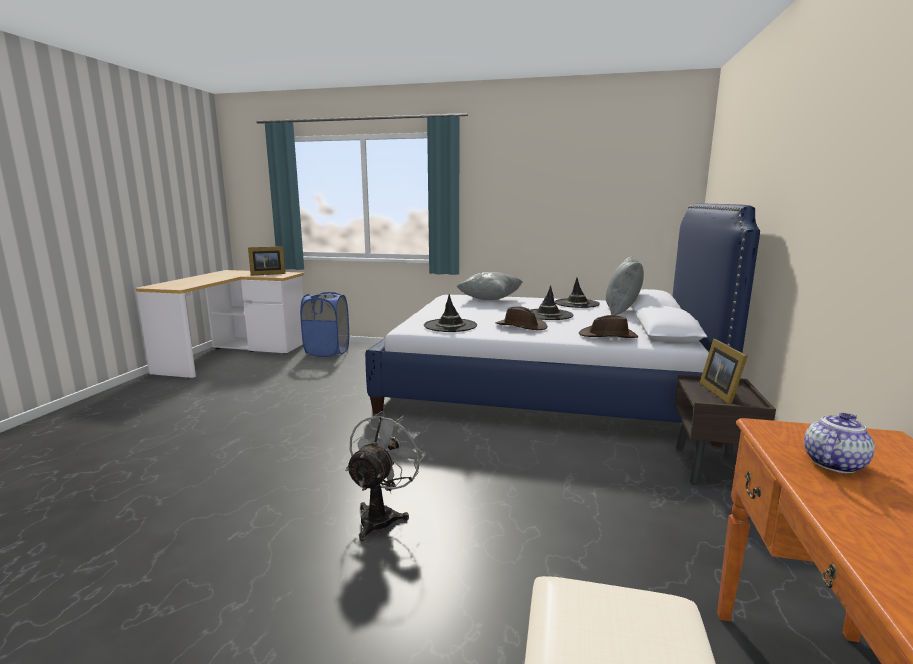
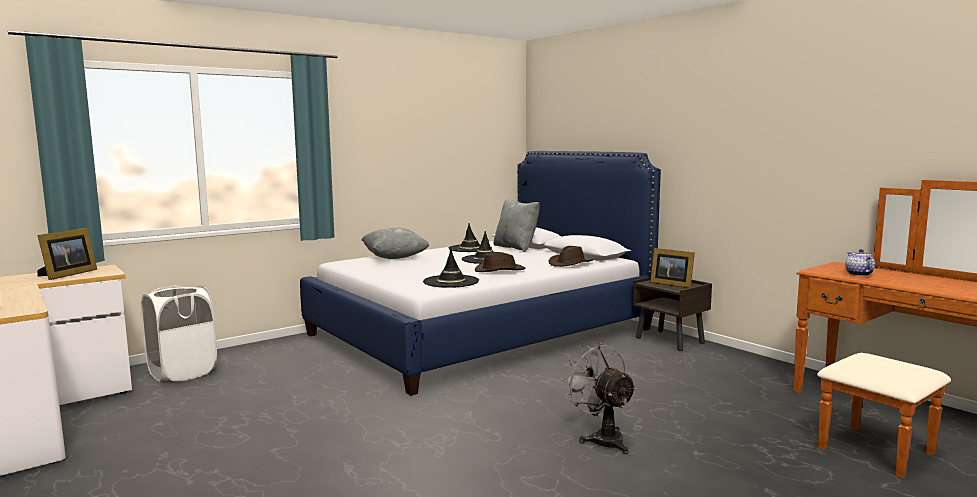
camera: 50 degrees left, 5 degrees down
blue laundry basket [300,292,349,357] -> white laundry basket [141,285,217,382]

